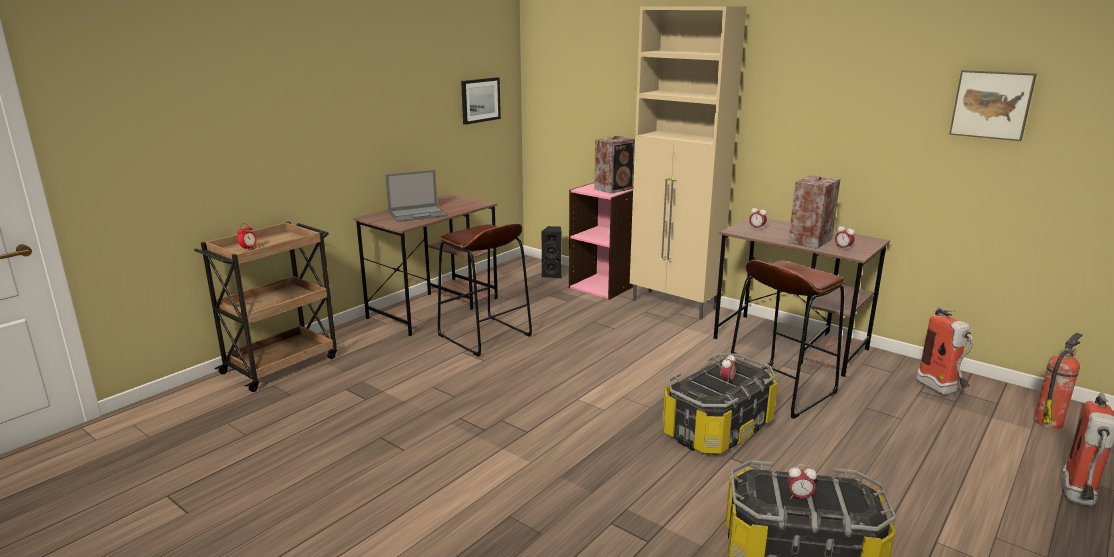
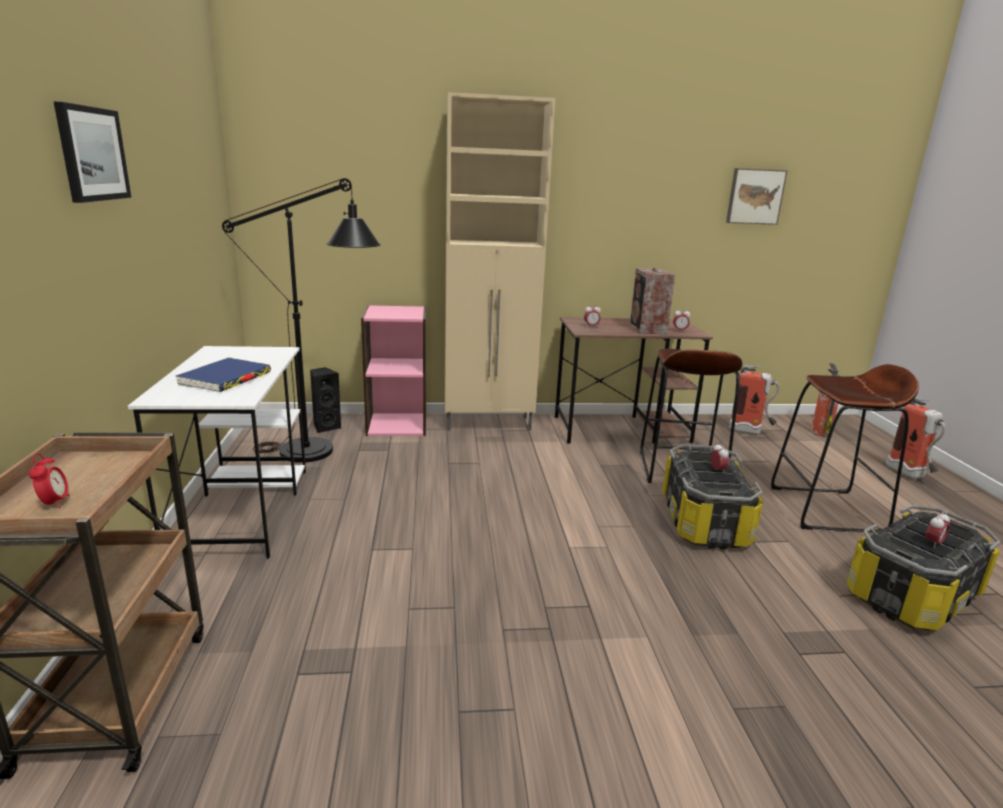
camera: 45 degrees left, 0 degrees up
brown desk [353,193,498,336] -> white desk [128,346,306,559]
laptop [385,170,448,222] -> blue book [176,358,271,392]
brown stool [438,223,532,357] -> brown stool moved to [770,364,919,532]
picture [461,77,501,125] -> picture moved to [53,101,131,203]
speaker [594,136,635,194] -> none
none -> black floor lamp [222,178,381,463]

